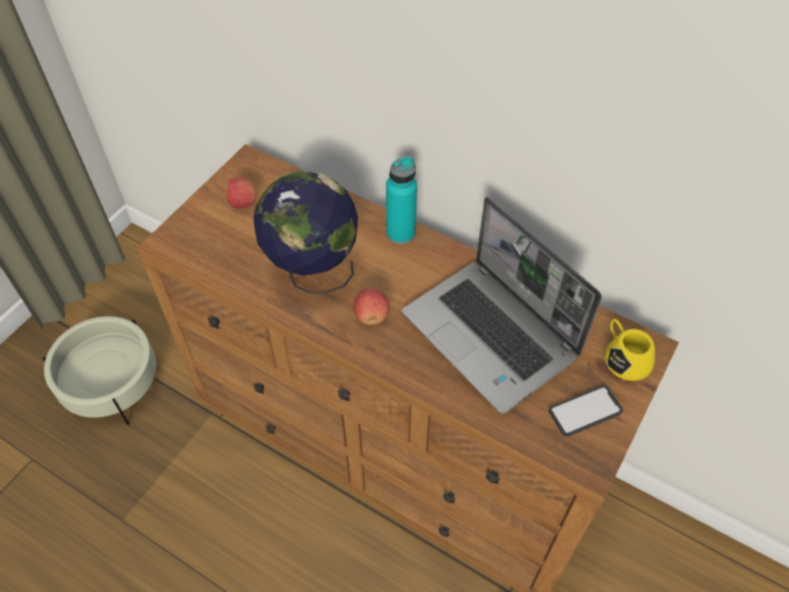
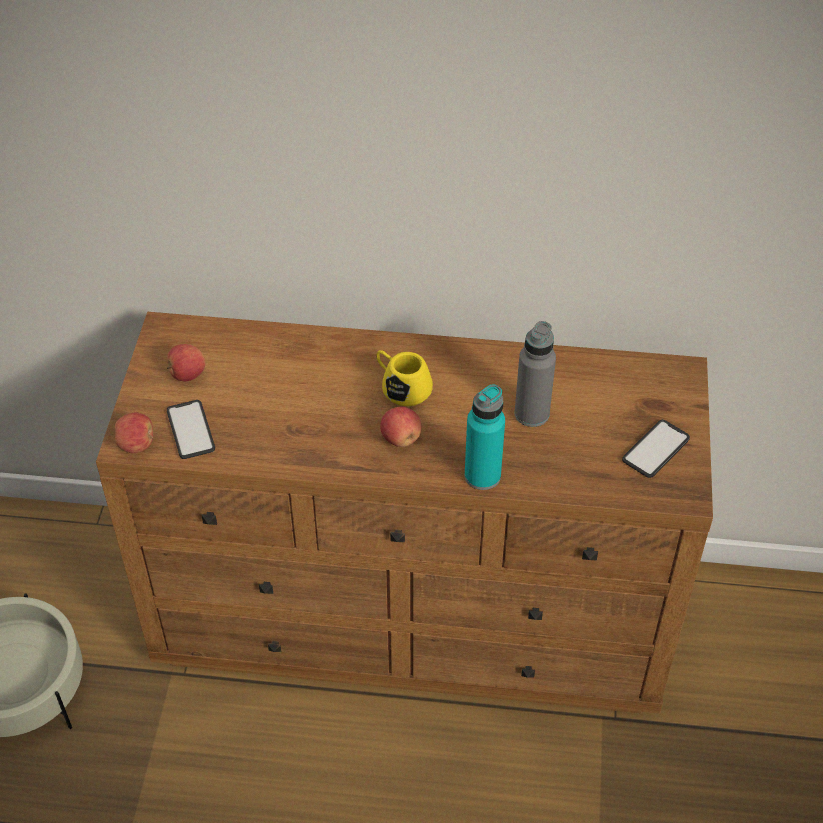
camera: 25 degrees left, 5 degrees down
globe [253,171,358,294] -> none
turquoise bottle [386,156,417,244] -> turquoise bottle moved to [465,384,505,490]
laptop [402,197,602,414] -> grey bottle [514,321,556,427]
yellow mug [605,319,655,381] -> yellow mug moved to [376,350,433,406]
none -> apple [115,413,153,453]
none -> phone [167,400,215,459]

